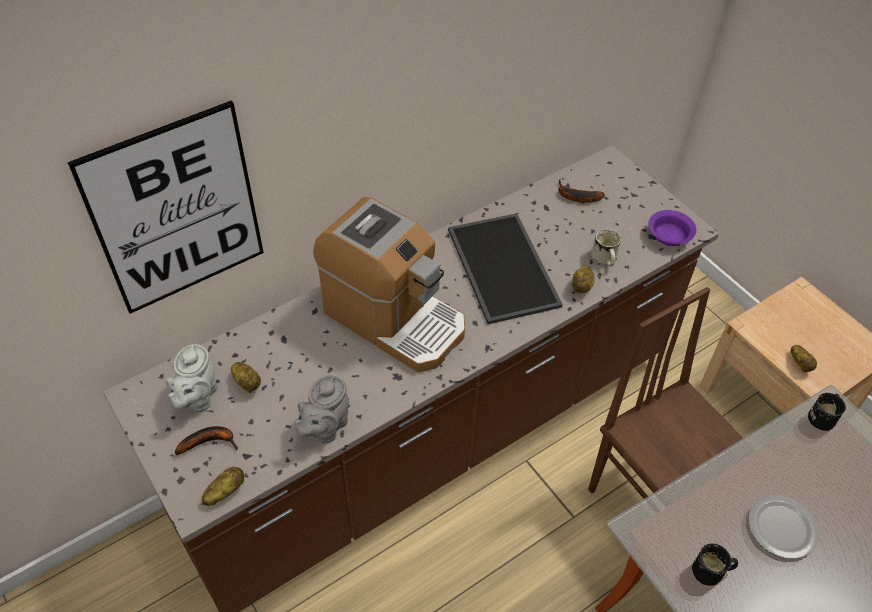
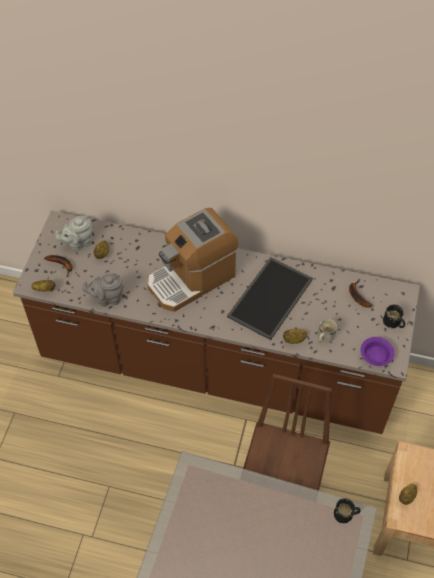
camera: 50 degrees right, 5 degrees up
picture [67,100,264,314] -> none
coffee machine [313,197,465,372] -> coffee machine turned 60 degrees clockwise [148,208,238,312]
black mug [692,544,738,586] -> black mug moved to [383,304,405,328]
plate [748,495,819,559] -> none

